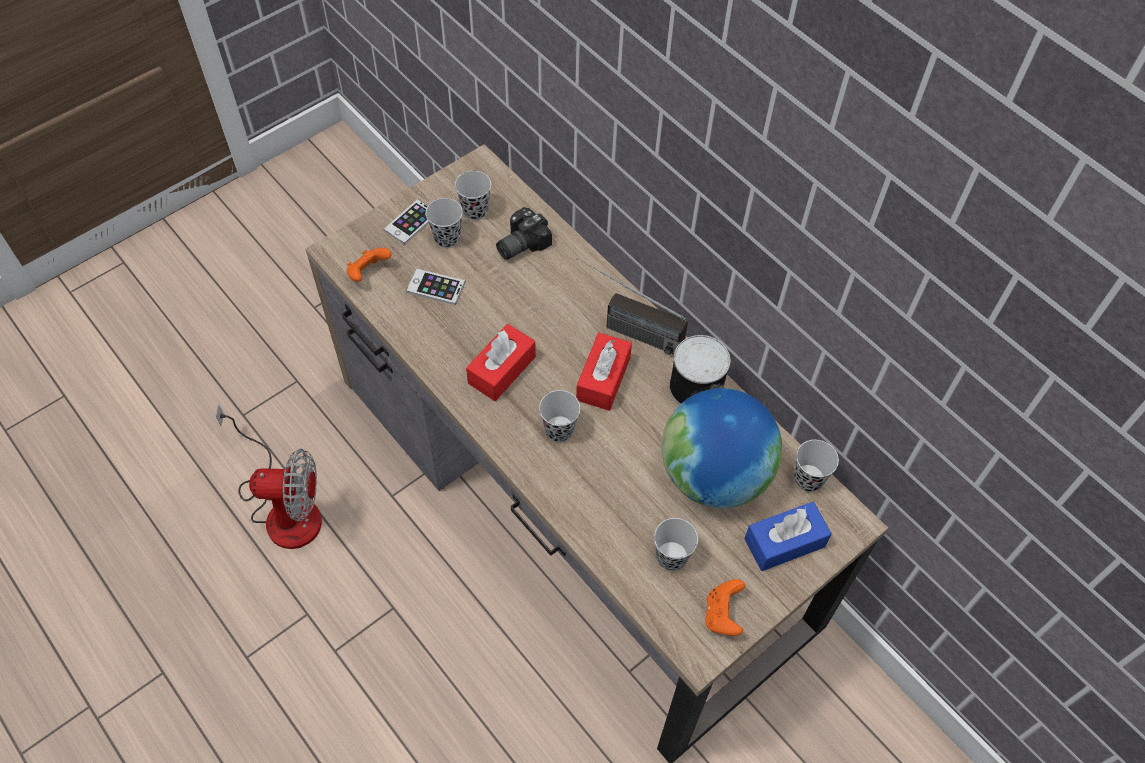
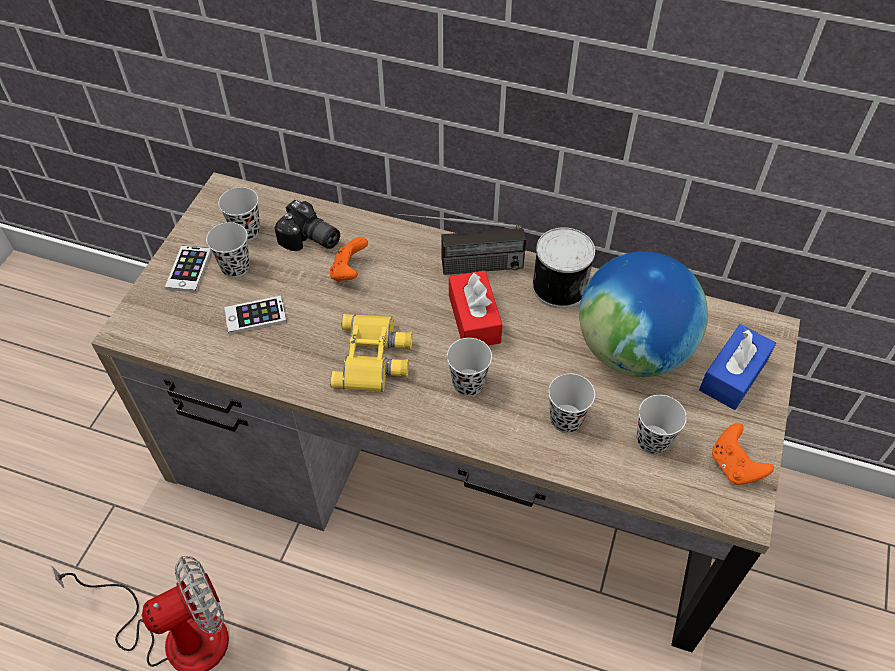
camera: 30 degrees left, 5 degrees down
orange game controller [346,248,392,282] -> orange game controller moved to [330,237,368,282]
red tissue box [466,324,536,401] -> yellow binoculars [330,314,413,392]
camera [496,207,552,260] -> camera turned 75 degrees counterclockwise [275,200,340,251]
black cup [794,440,839,492] -> black cup moved to [548,373,595,433]

